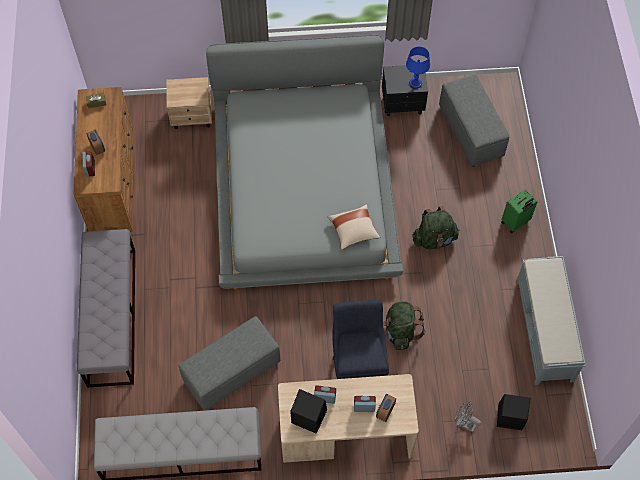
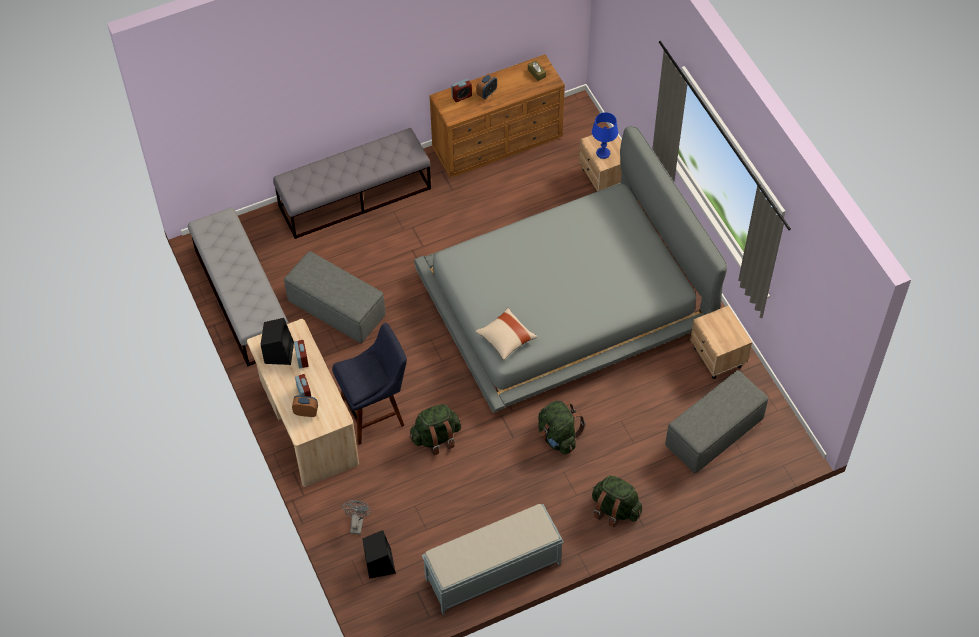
camera: 70 degrees right, 5 degrees down
black nightstand [382,65,428,116] -> beige nightstand [690,306,752,379]
blue table lamp [406,47,430,89] -> blue table lamp moved to [592,112,618,159]
green suitcase [501,189,538,233] -> green backpack [592,475,642,527]

